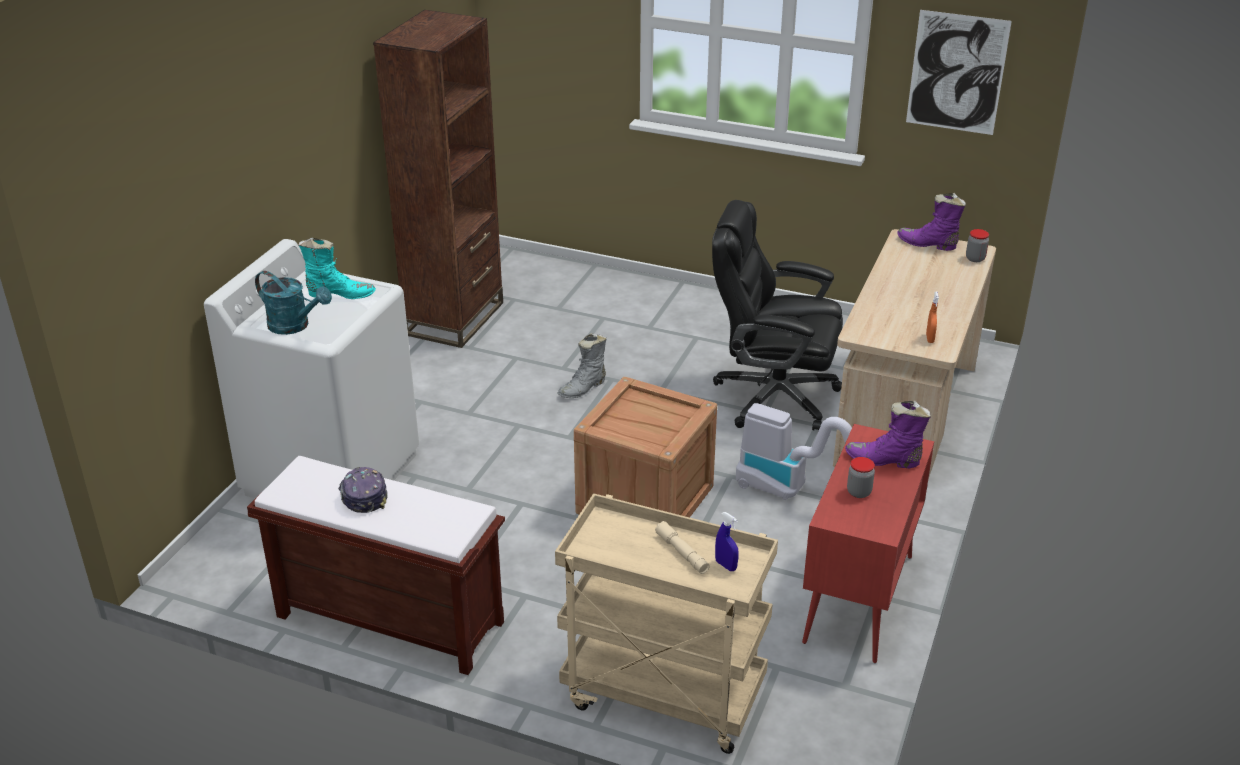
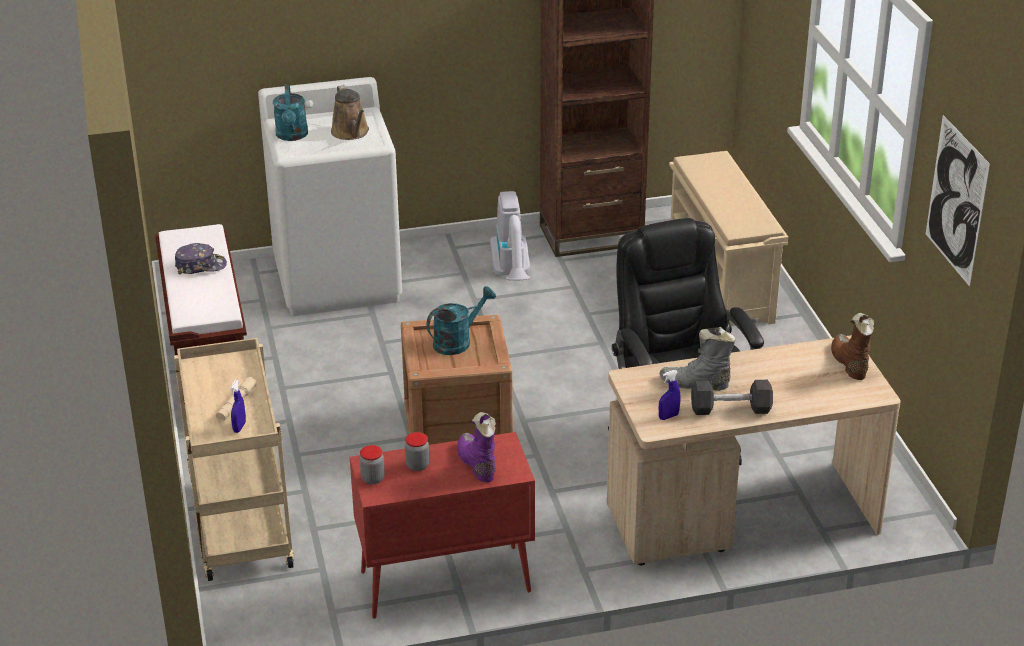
camera: 55 degrees right, 0 degrees up
turquoise boot [299,238,376,299] -> brown watering can [331,85,369,140]
cap [338,467,388,513] -> cap turned 45 degrees clockwise [175,243,227,274]
grey boot [557,333,606,398] -> grey boot moved to [659,327,735,391]
vacuum cleaner [736,403,852,500] -> vacuum cleaner moved to [490,191,530,281]
purple boot [897,193,966,251] -> brown boot [831,313,874,380]
orange spray bottle [926,292,939,343] -> blue spray bottle [659,370,680,420]
jar [966,229,989,262] -> jar moved to [360,445,385,485]
none -> turquoise watering can [426,286,496,355]
none -> beige shoe rack [669,151,788,326]
none -> black dumbbell [691,380,773,415]

